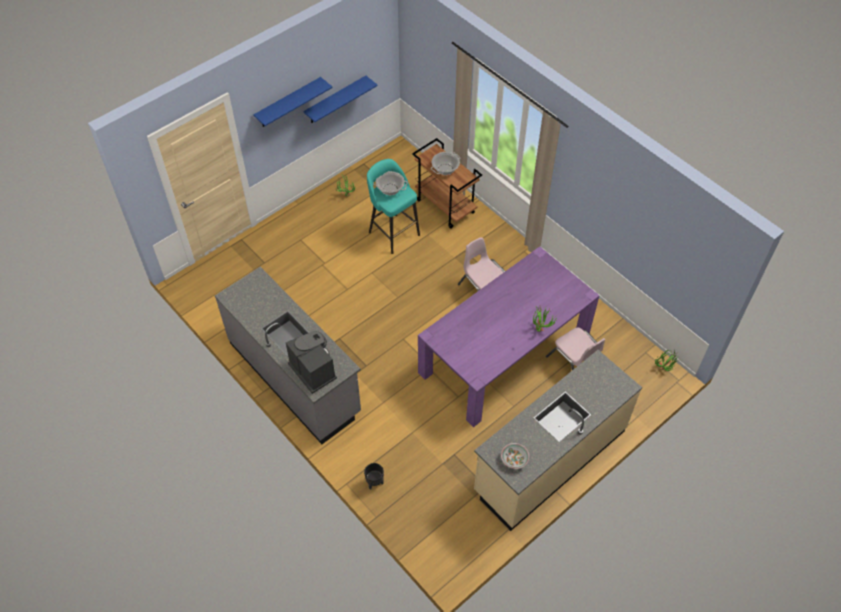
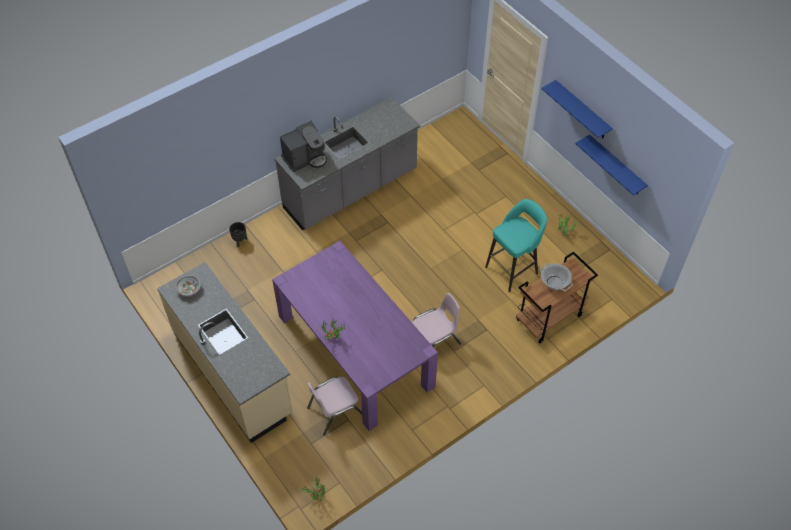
camera: 95 degrees right, 0 degrees up
cooking pot [373,171,408,195] -> none

